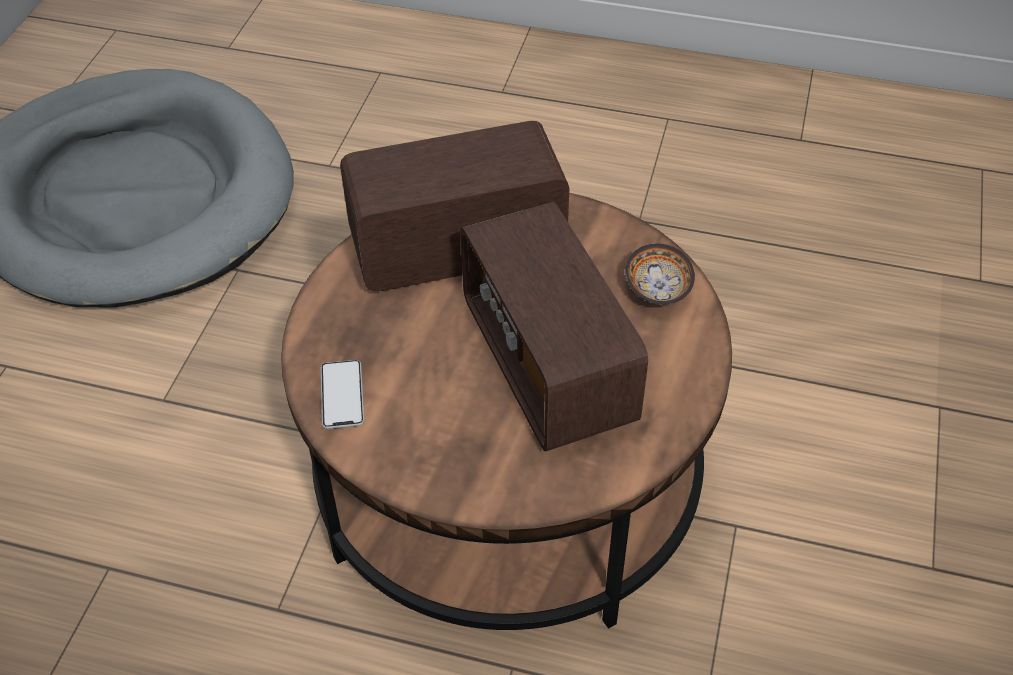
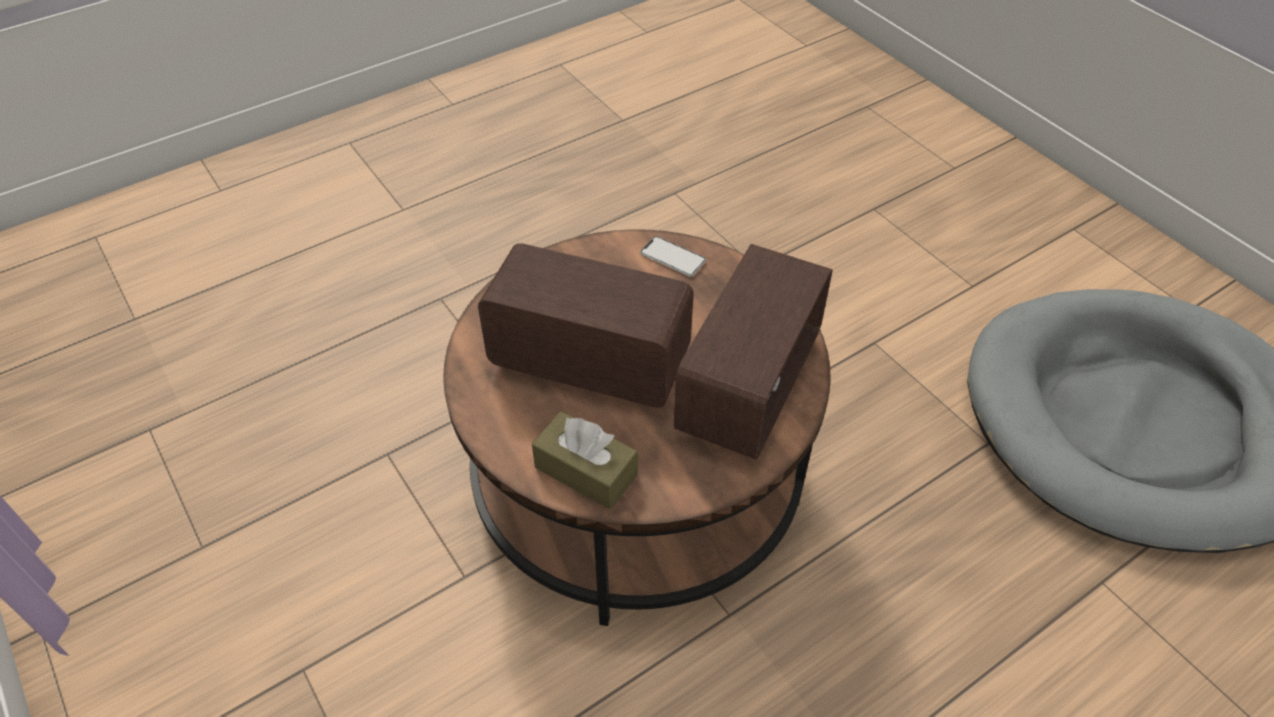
camera: 130 degrees right, 0 degrees up
bowl [625,244,695,305] -> brown tissue box [532,411,638,509]

